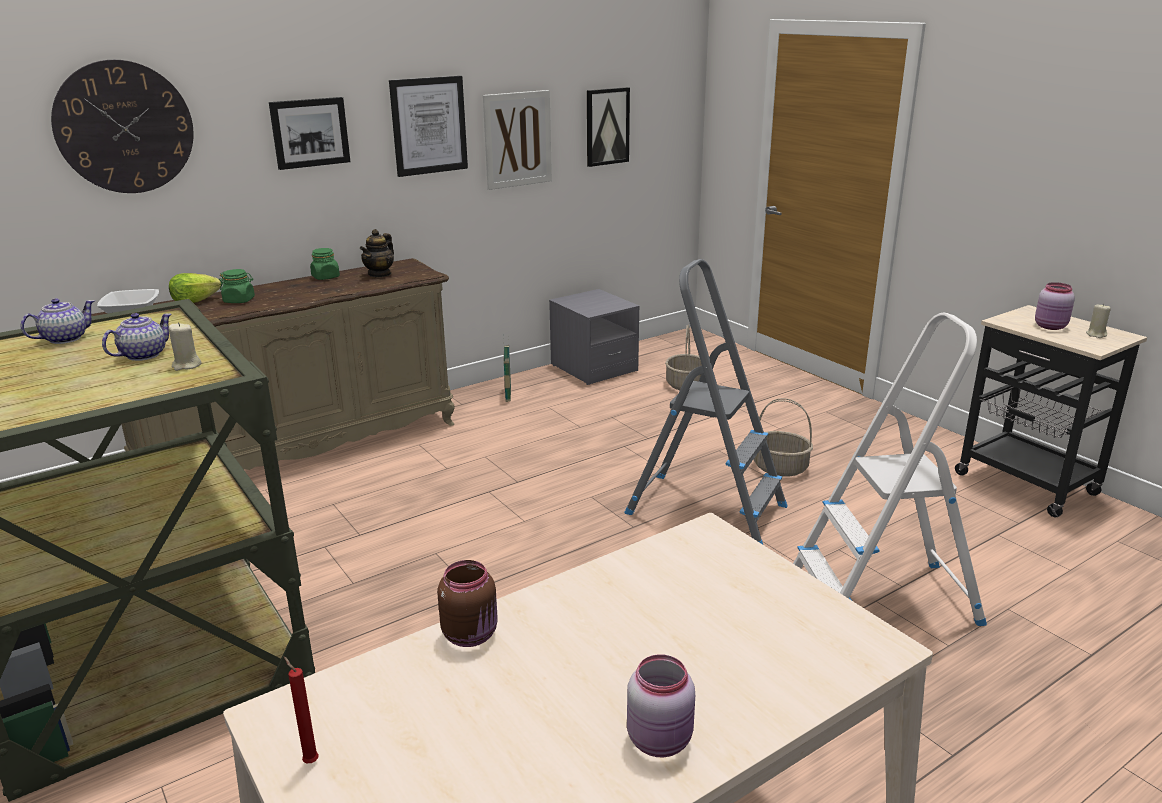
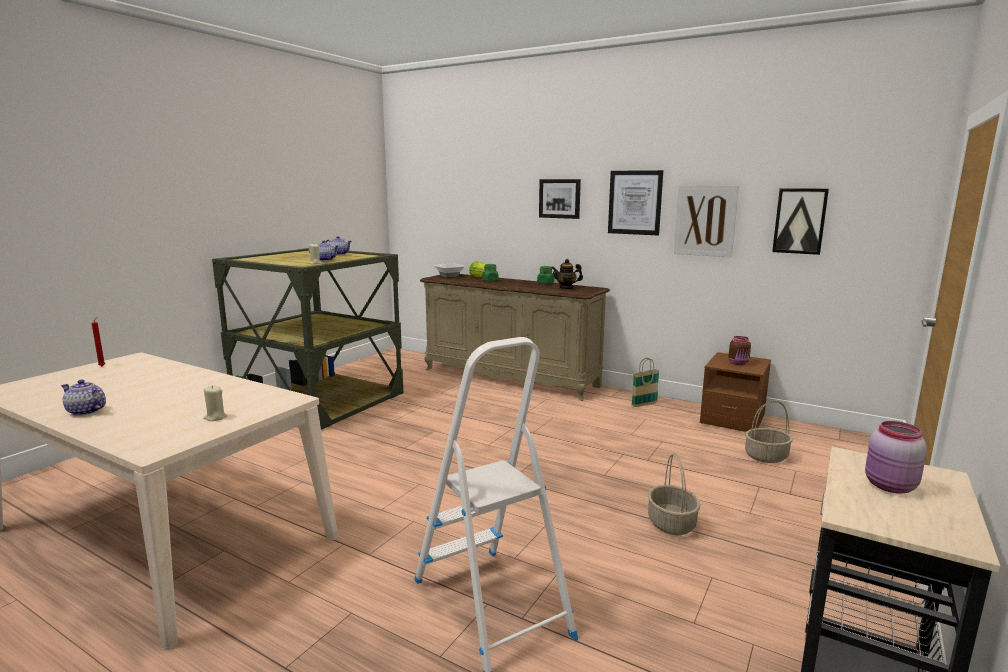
camera: 65 degrees right, 10 degrees down
wall clock [51,60,194,193] -> none
brown jar [437,560,498,647] -> brown jar moved to [728,336,751,365]
grey nightstand [549,289,640,385] -> brown nightstand [700,352,771,432]
grey step ladder [624,259,788,544] -> none
pink jar [627,654,695,757] -> teapot [61,380,106,416]
beige candle [1086,303,1111,338] -> beige candle moved to [203,385,227,421]

